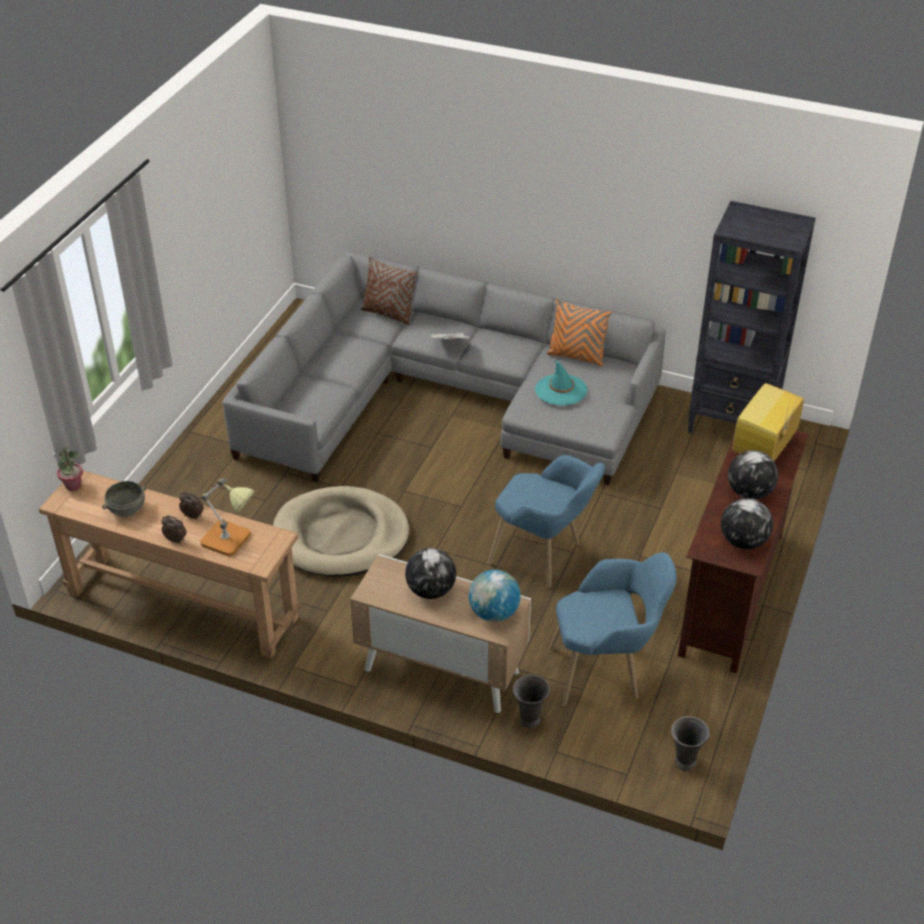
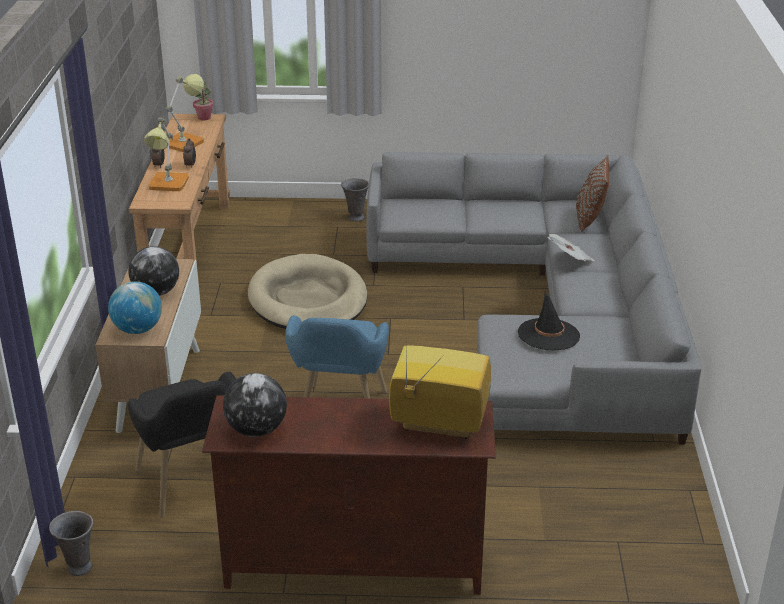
camera: 70 degrees right, 10 degrees down
grey bowl [102,481,146,517] -> table lamp [165,74,204,152]
grey vase [513,675,550,728] -> grey vase moved to [341,178,369,221]
turquoise hat [535,360,587,405] -> black hat [518,291,580,351]
orange pillow [547,299,612,366] -> none
blue armchair [549,552,677,706] -> black armchair [128,372,236,518]
black bookcase [688,201,816,433] -> none
globe [728,450,778,500] -> none

